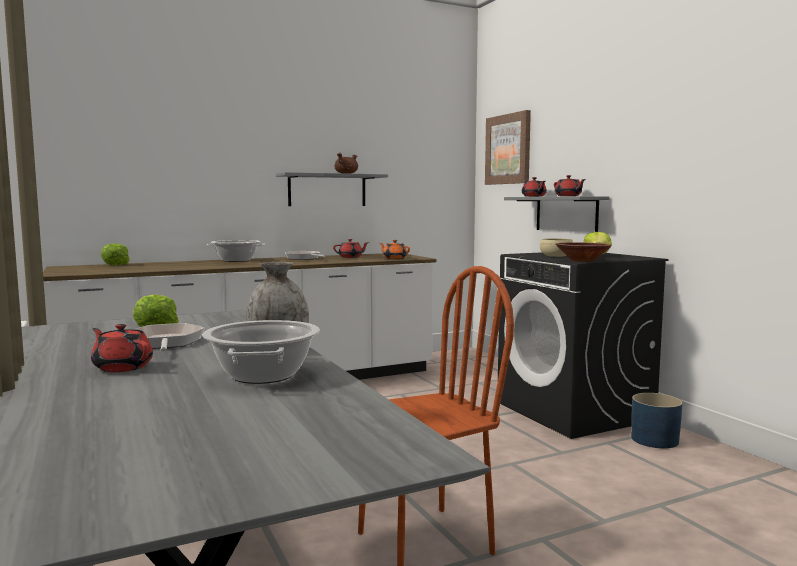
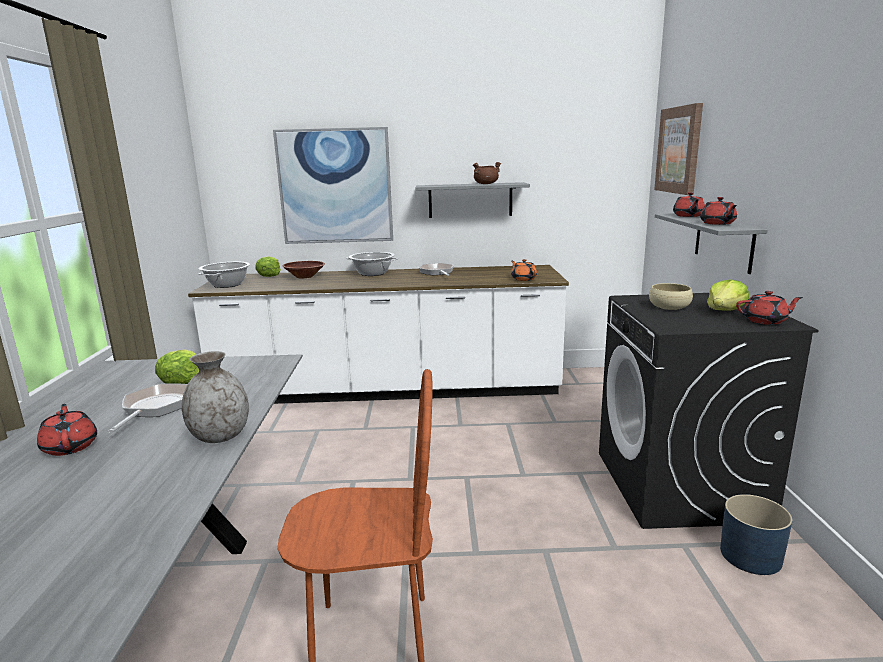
camera: 25 degrees right, 10 degrees up
cooking pot [202,320,320,384] -> cooking pot moved to [199,262,250,288]
red teapot [333,239,369,258] -> red teapot moved to [736,291,803,325]
brown bowl [555,242,612,262] -> brown bowl moved to [283,261,325,278]
none -> picture [273,127,393,244]

